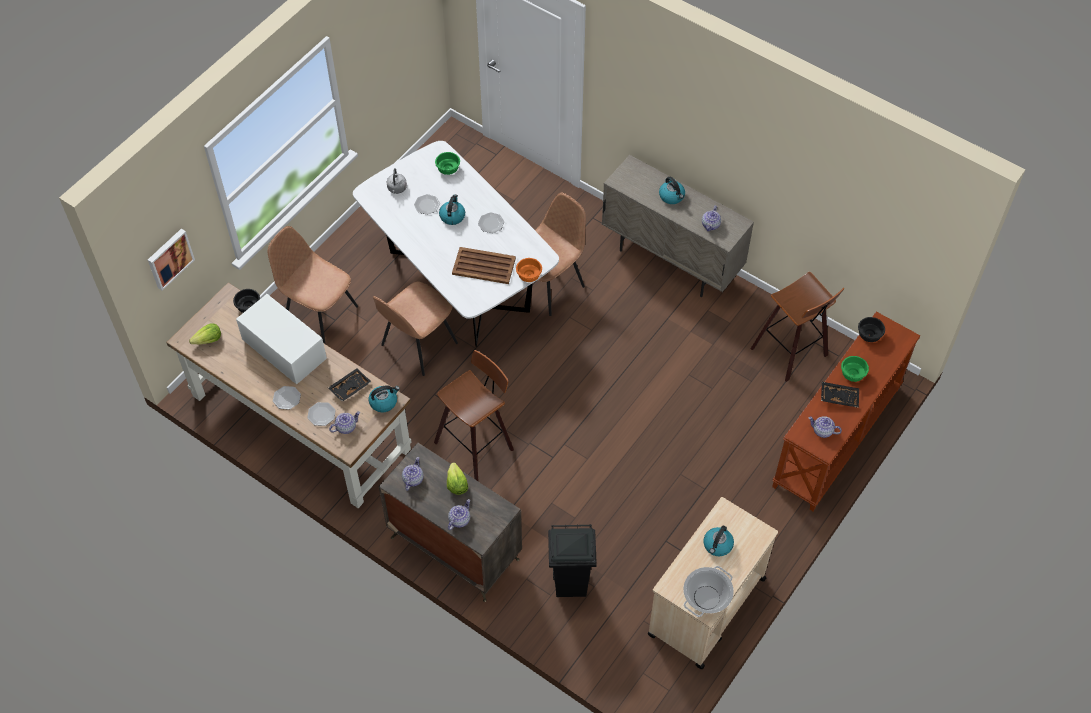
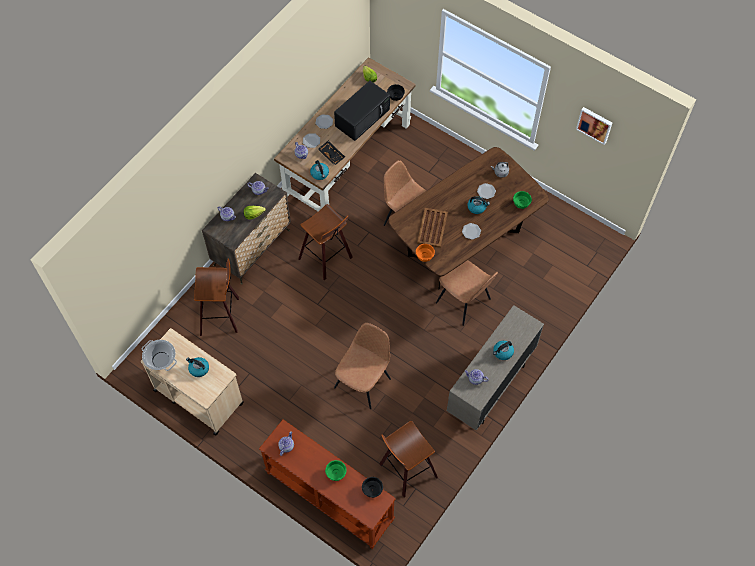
camera: 90 degrees right, 5 degrees up
picture [148,229,195,291] -> picture moved to [576,107,612,145]
white microwave [236,294,327,384] -> black microwave [334,81,390,141]
brown chair [268,226,358,344] -> brown chair moved to [334,323,391,409]
white dining table [353,141,559,347] -> brown dining table [388,147,549,288]
black trash can [548,525,597,597] -> stool [194,259,239,336]
black tray [821,382,859,408] -> none

